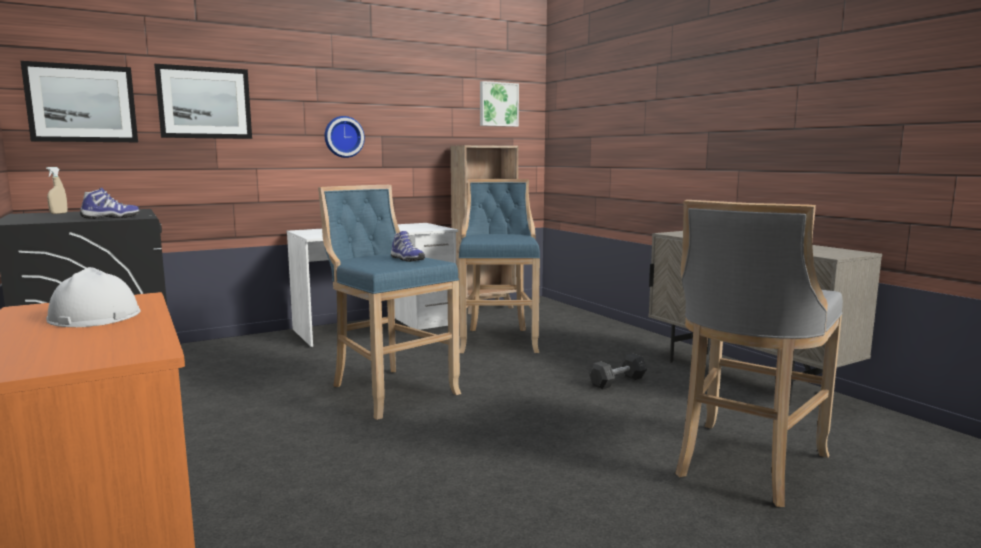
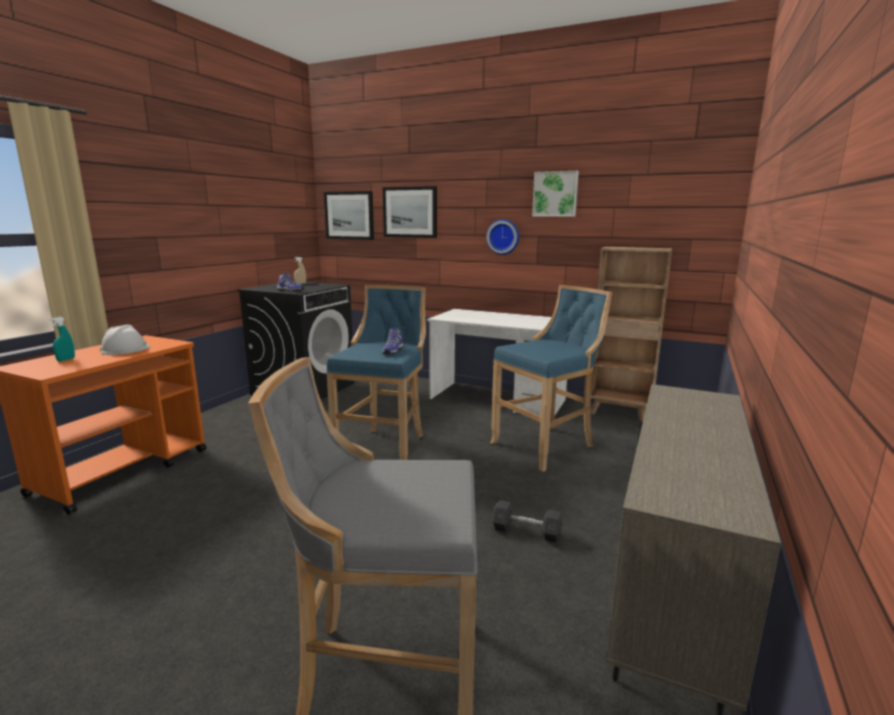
camera: 55 degrees right, 5 degrees up
picture [480,81,519,127] -> picture moved to [532,171,579,217]
none -> turquoise spray bottle [50,317,75,361]

